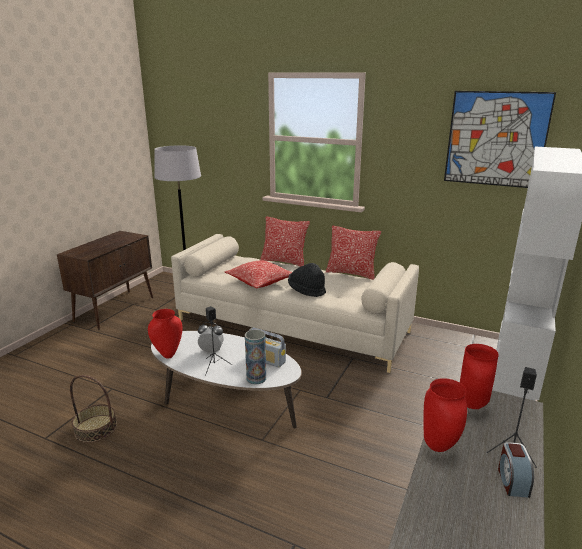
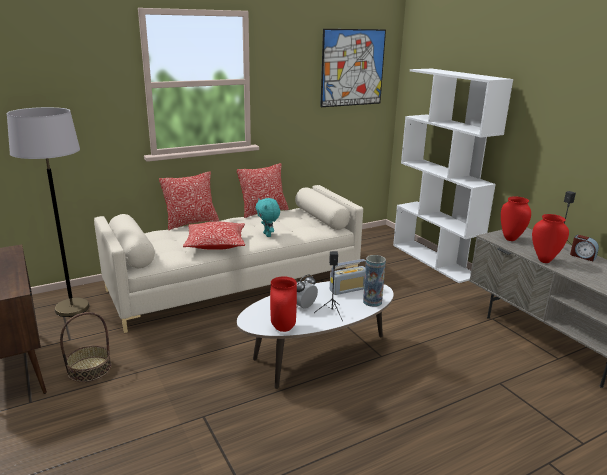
camera: 55 degrees left, 0 degrees up
basket [70,375,117,443] -> basket moved to [60,312,112,382]
black hat [288,263,326,297] -> turquoise plush toy [256,198,280,237]

